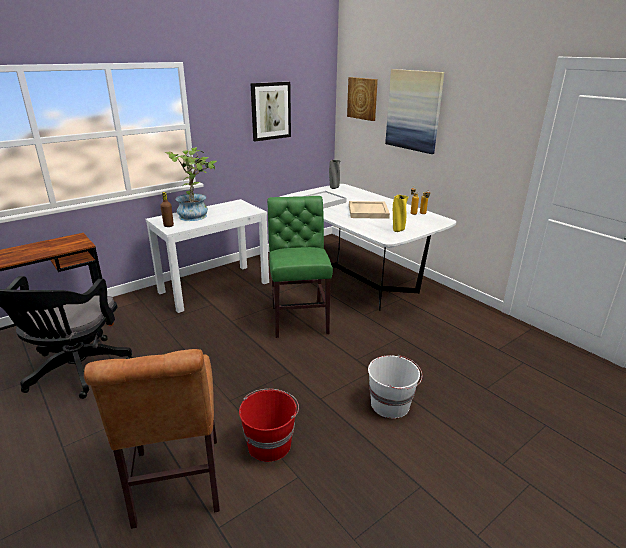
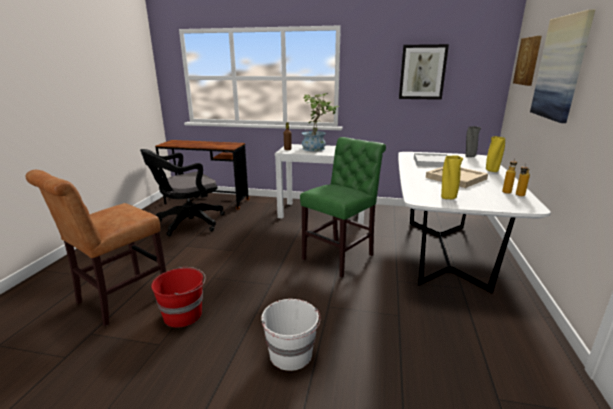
camera: 50 degrees right, 5 degrees down
none -> yellow vase [486,136,505,172]

